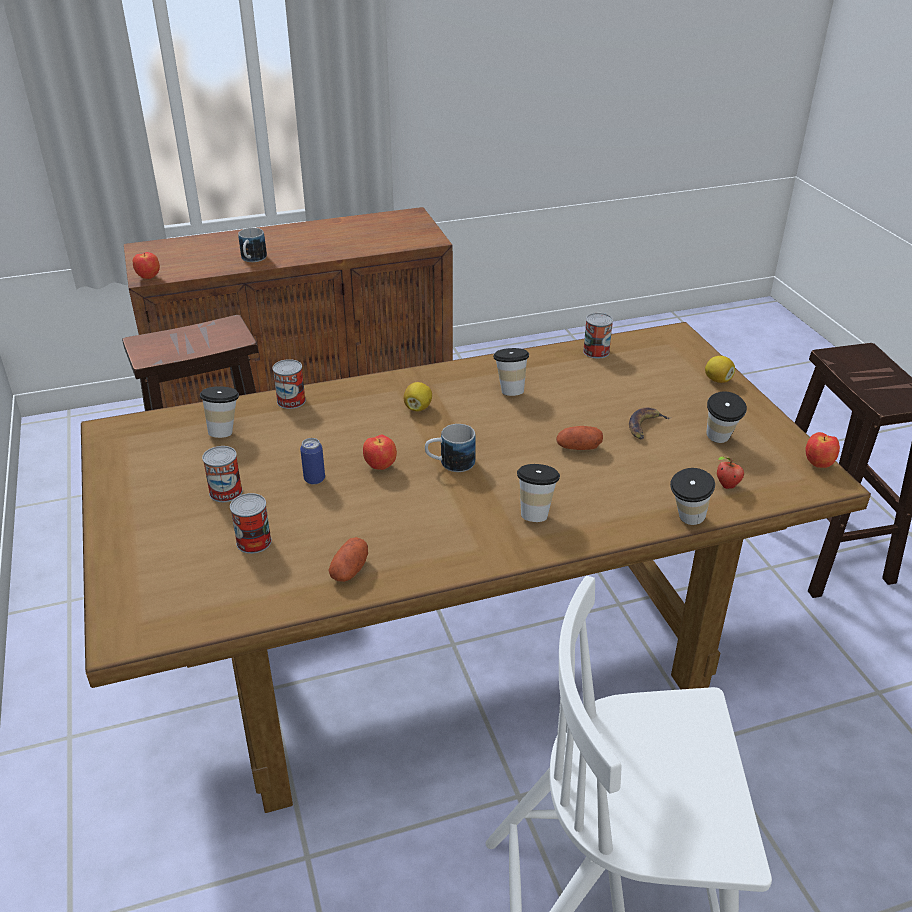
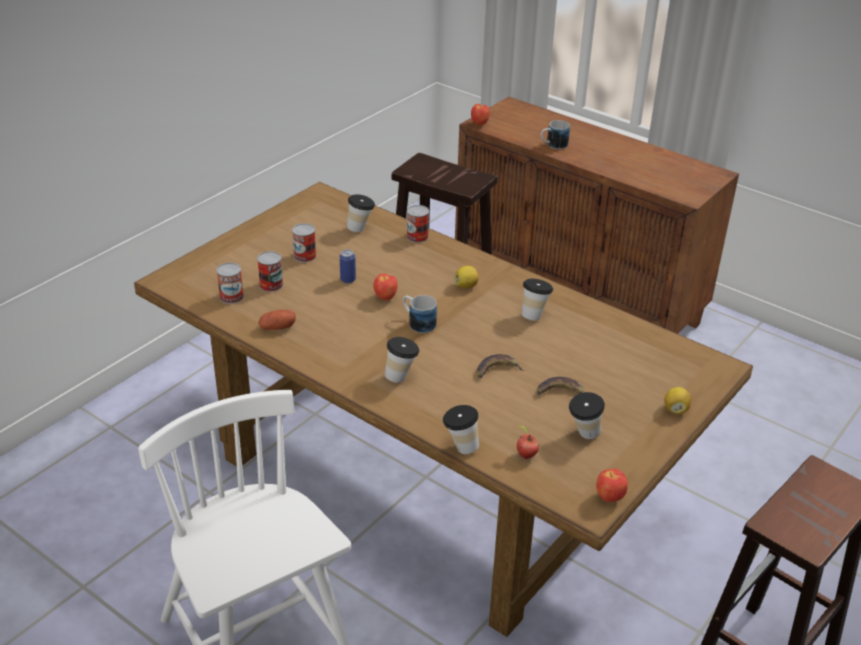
camera: 55 degrees right, 0 degrees up
potato [556,426,603,450] -> banana [476,354,525,378]
can [583,313,613,359] -> can moved to [216,263,244,304]

